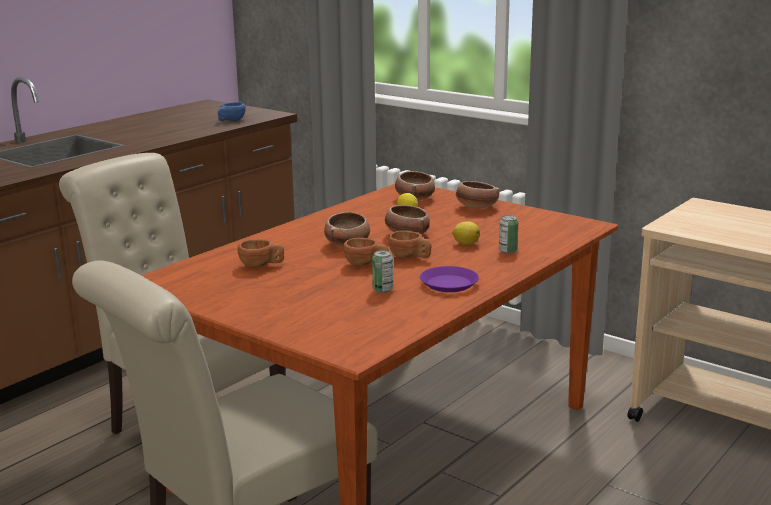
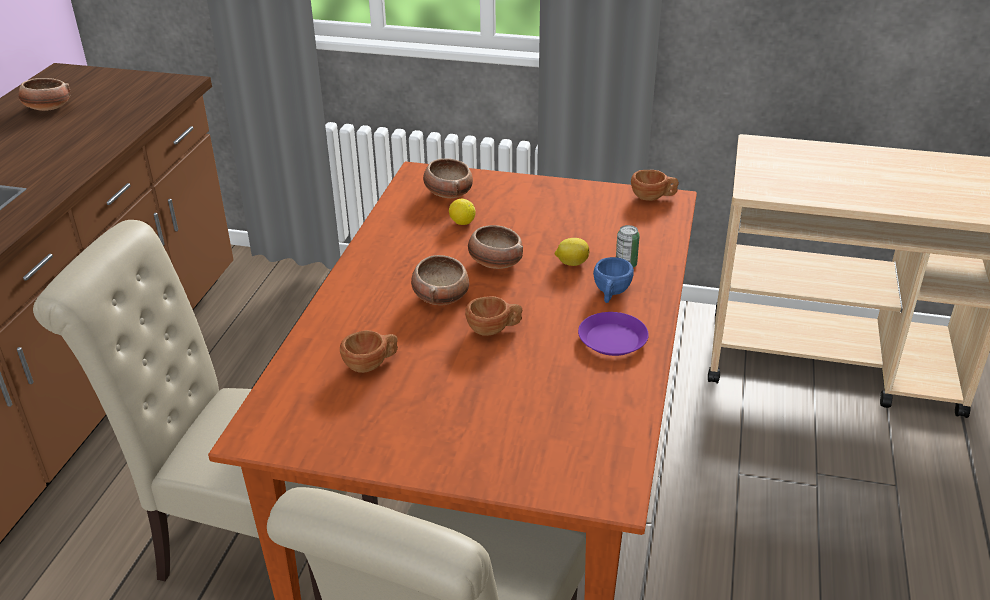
camera: 25 degrees left, 15 degrees up
blue cup [218,102,246,121] -> blue cup moved to [593,257,634,303]
can [372,251,393,293] -> none
brown cup [388,230,432,259] -> brown cup moved to [631,170,679,201]
bowl [456,181,499,209] -> bowl moved to [19,78,71,111]

